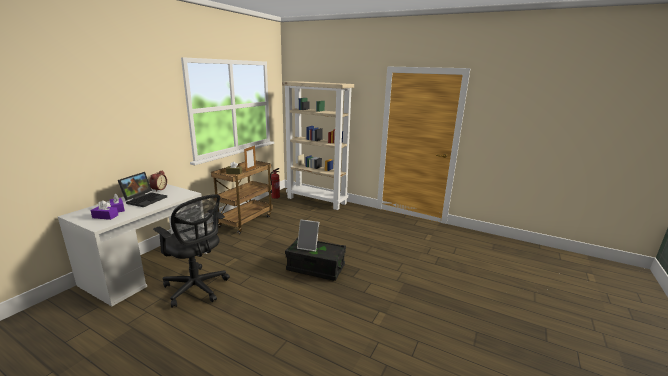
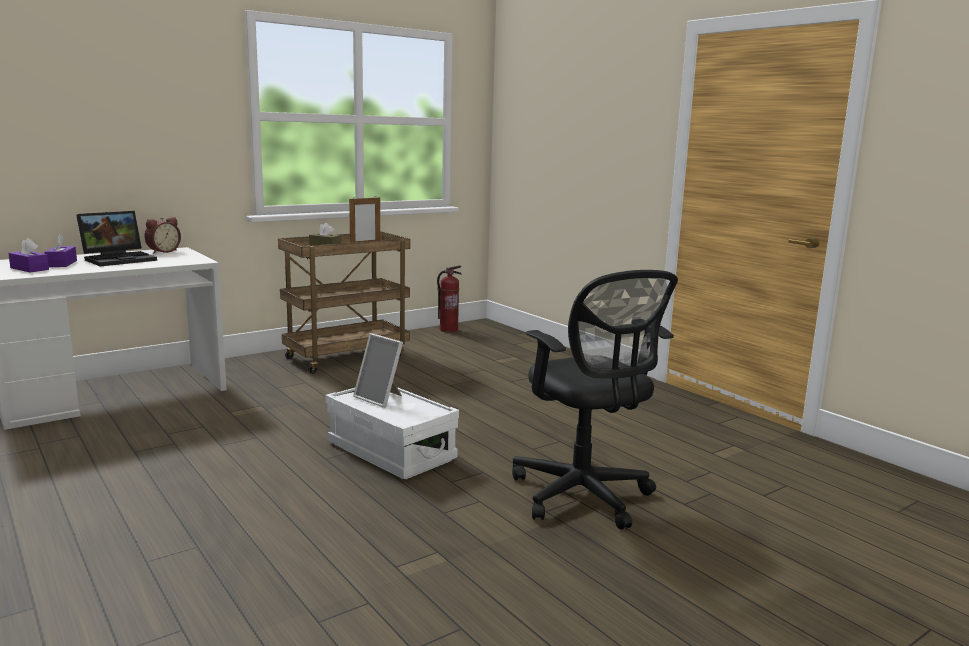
camera: 25 degrees right, 5 degrees down
black office chair [153,194,230,308] -> black office chair moved to [512,270,678,530]
beige bookcase [282,81,354,210] -> none
black storage box [285,238,346,281] -> white storage box [325,387,459,479]

